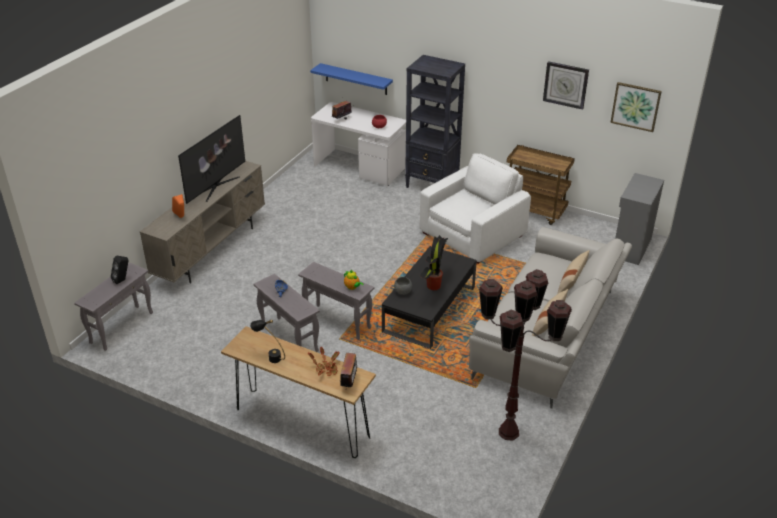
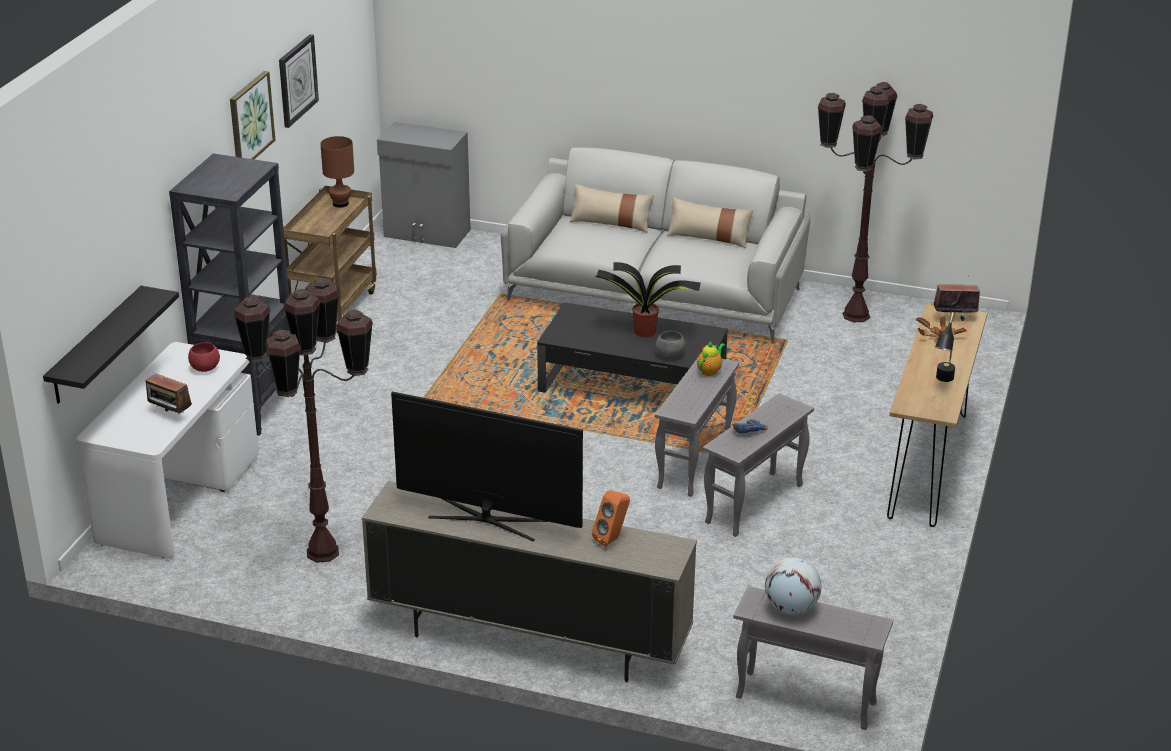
camera: 100 degrees left, 5 degrees down
black speaker [111,256,128,284] -> globe [765,558,822,615]
blue shelf [310,63,393,95] -> black shelf [43,286,179,404]
white armchair [420,154,531,264] -> none
picture [610,82,662,132] -> picture moved to [230,71,275,159]
none -> brown floor lamp [234,278,373,563]
none -> brown table lamp [320,136,354,208]

